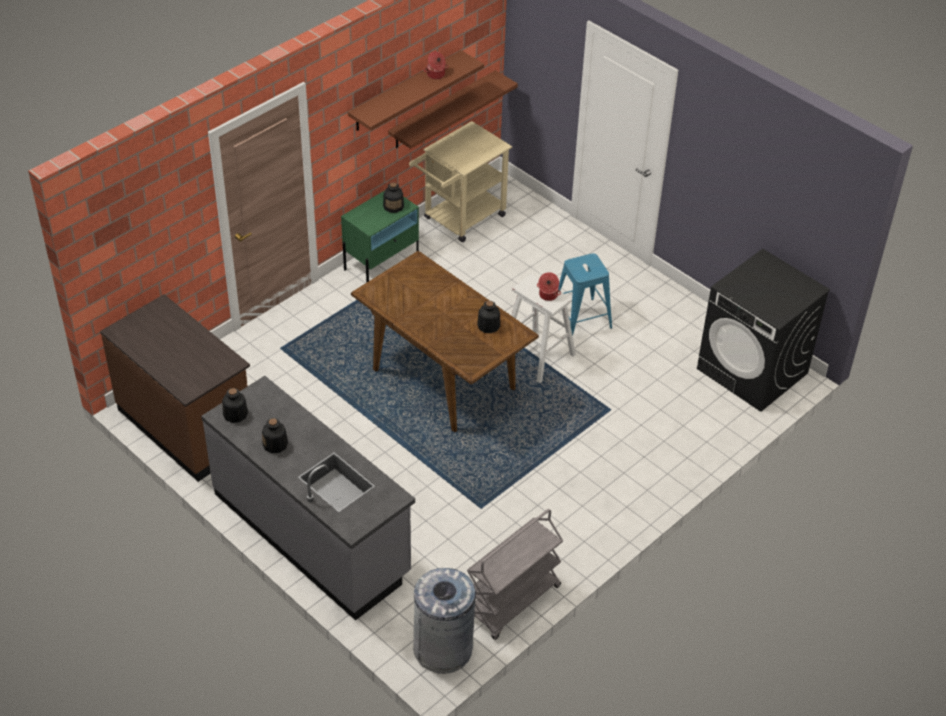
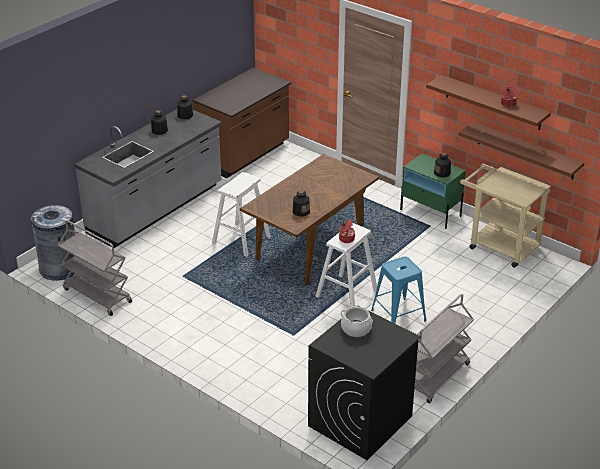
camera: 85 degrees right, 10 degrees down
none -> white stool [212,172,271,257]
none -> cooking pot [340,306,373,337]
none -> grey cart [414,294,474,404]

